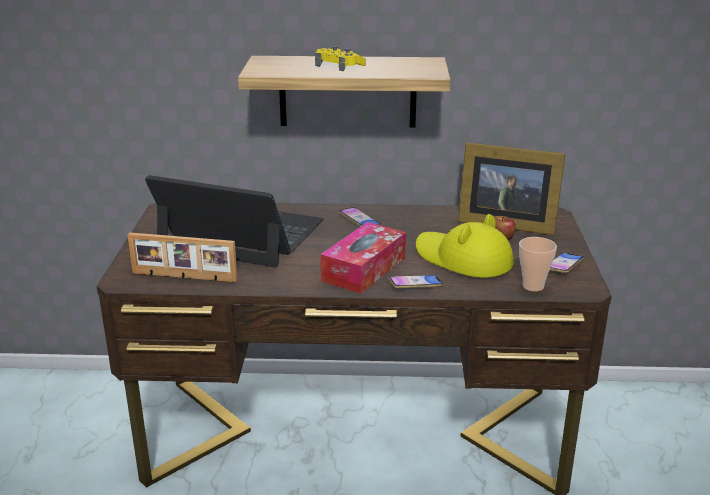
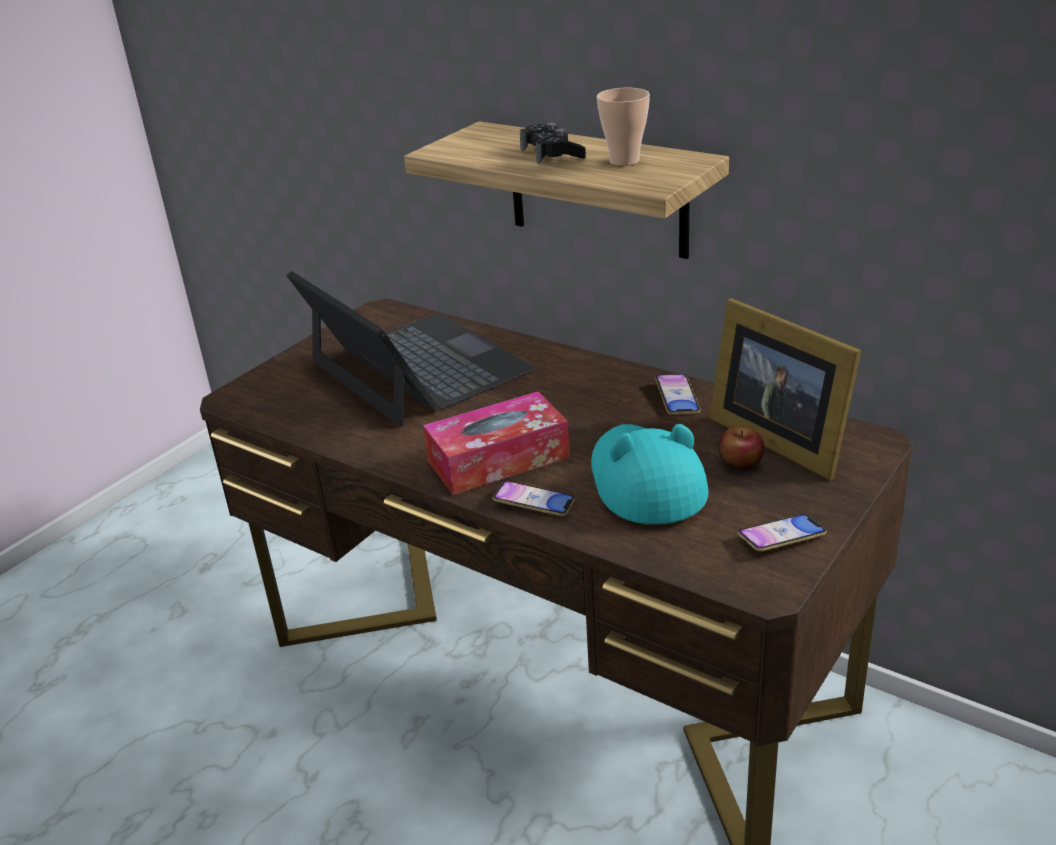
camera: 35 degrees right, 5 degrees up
picture frame [128,232,238,282] -> none
yellow game controller [315,46,366,71] -> black game controller [520,122,586,164]
phone [339,207,381,227] -> phone moved to [655,373,700,415]
yellow hat [416,214,514,278] -> turquoise hat [591,424,709,524]
cup [519,237,557,291] -> cup moved to [597,88,650,166]

